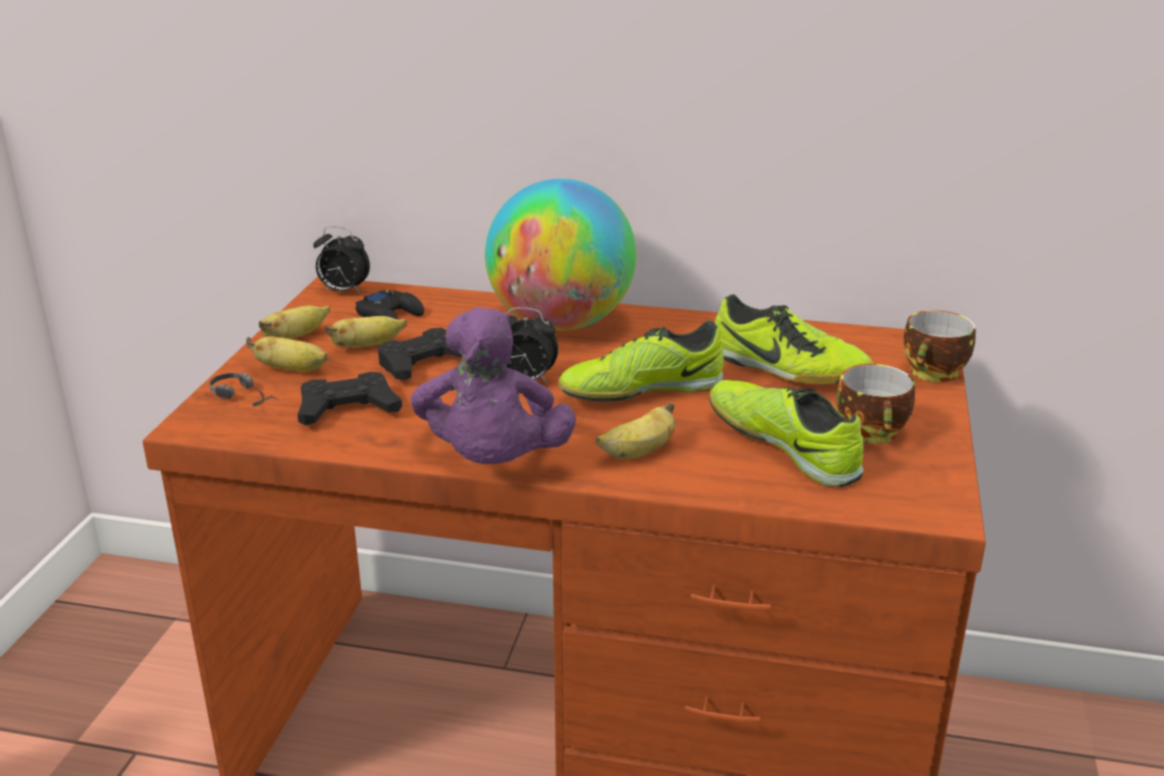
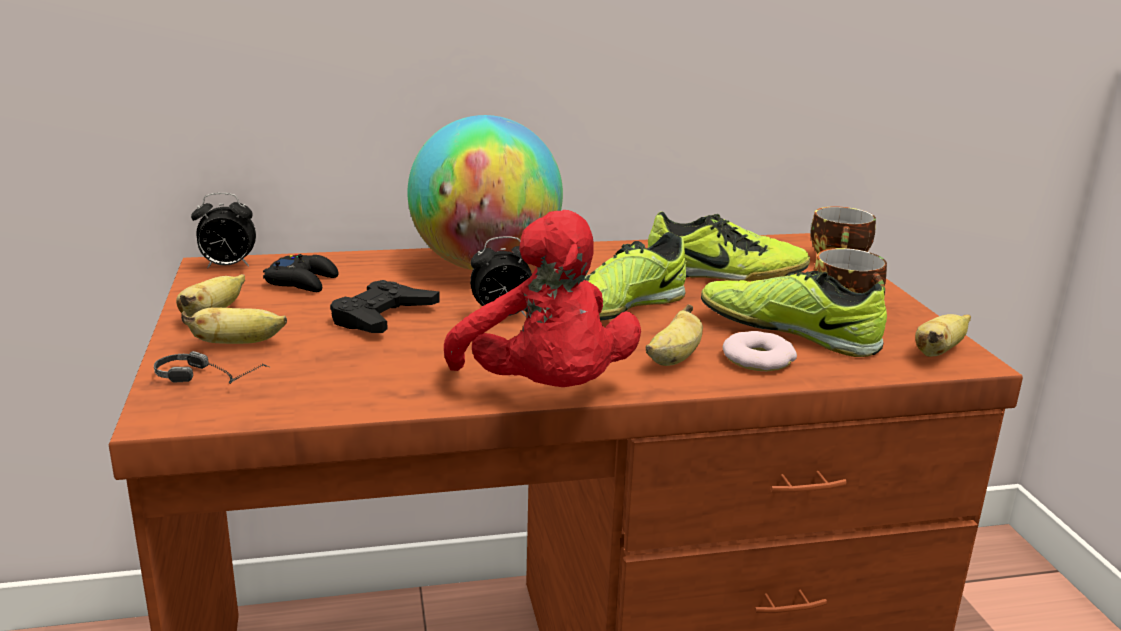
camera: 25 degrees left, 5 degrees down
black game controller [298,372,402,425] -> none
banana [325,316,407,348] -> banana moved to [915,314,971,357]
purple plush toy [411,307,576,464] -> red plush toy [444,210,641,387]
none -> donut [722,331,797,371]

